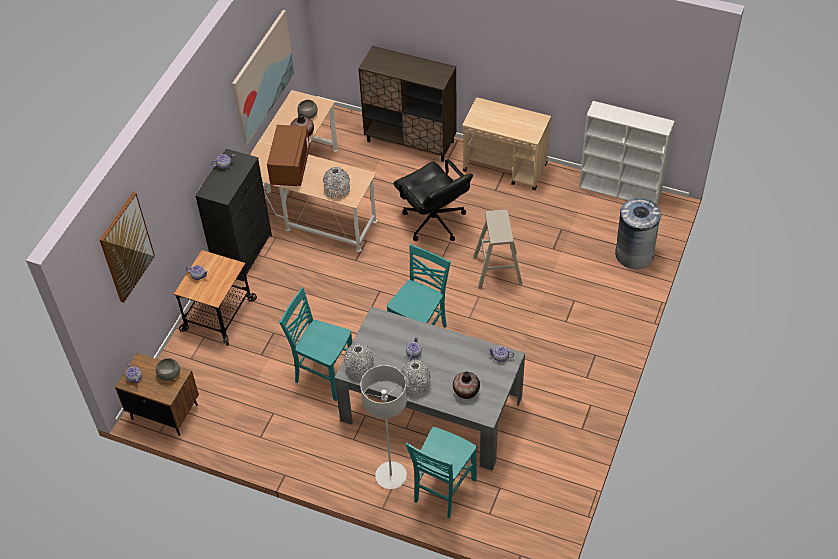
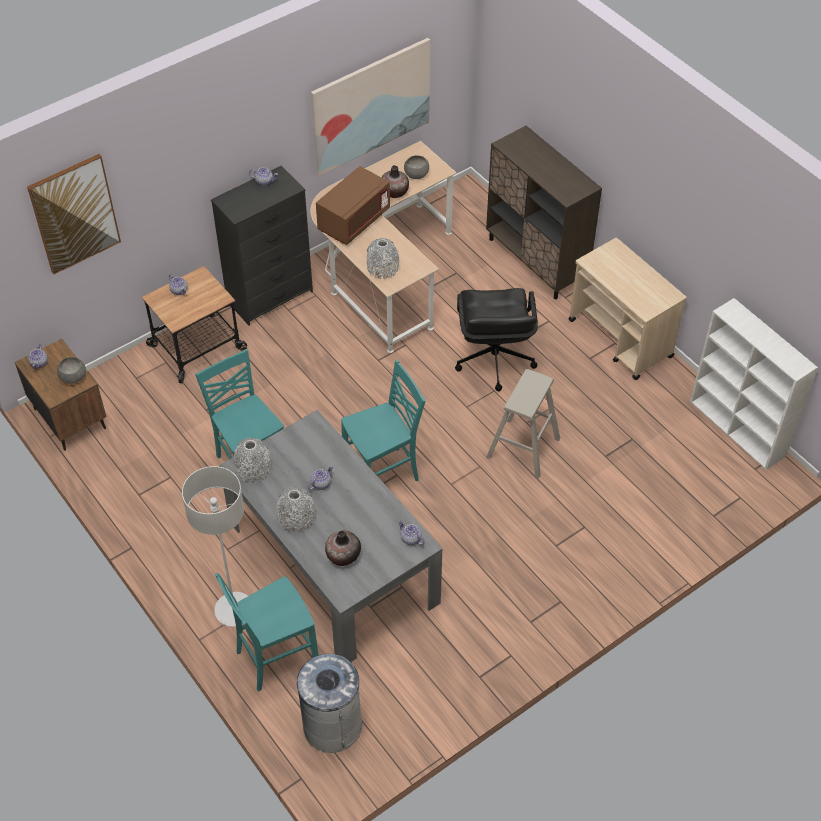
camera: 30 degrees right, 0 degrees up
grey trash can [615,198,661,269] -> grey trash can moved to [297,654,362,753]

